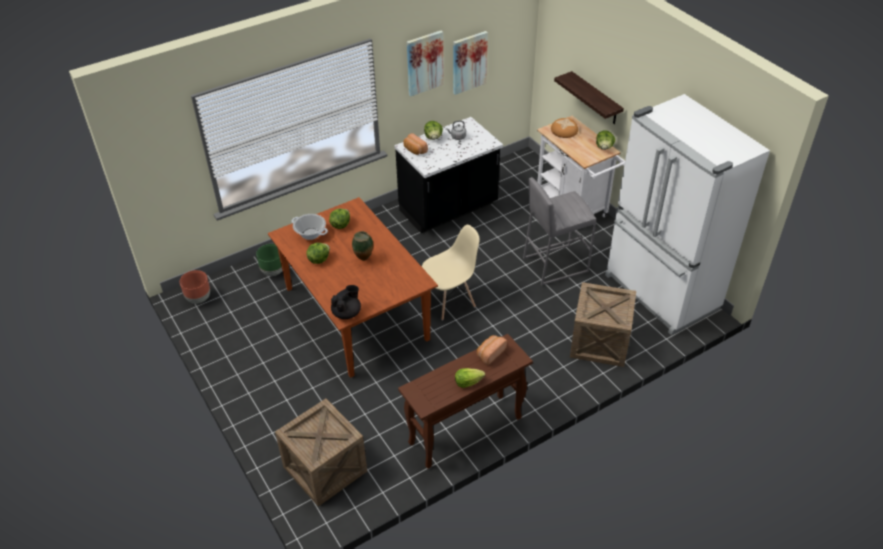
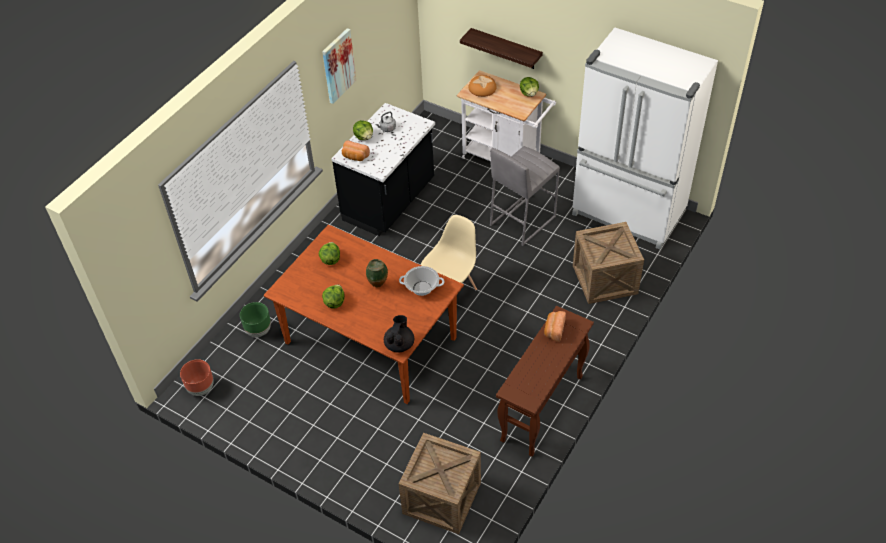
camera: 25 degrees left, 5 degrees up
cooking pot [292,214,328,240] -> cooking pot moved to [399,266,445,296]
picture [453,31,488,95] -> none
lettuce [455,368,485,388] -> none

